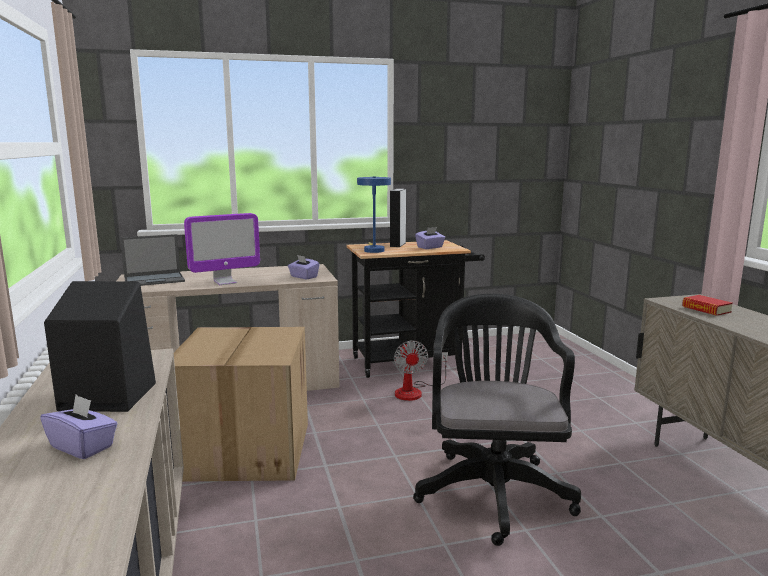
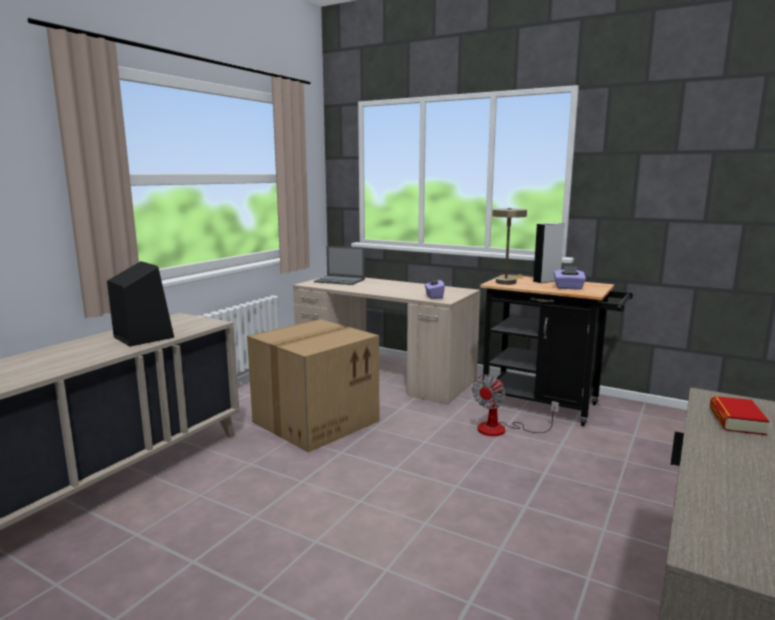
camera: 45 degrees right, 0 degrees up
purple tissue box [40,395,118,459] -> none
monitor [184,213,260,285] -> none
blue table lamp [357,176,391,253] -> beige table lamp [492,208,527,285]
black office chair [413,293,581,546] -> none

